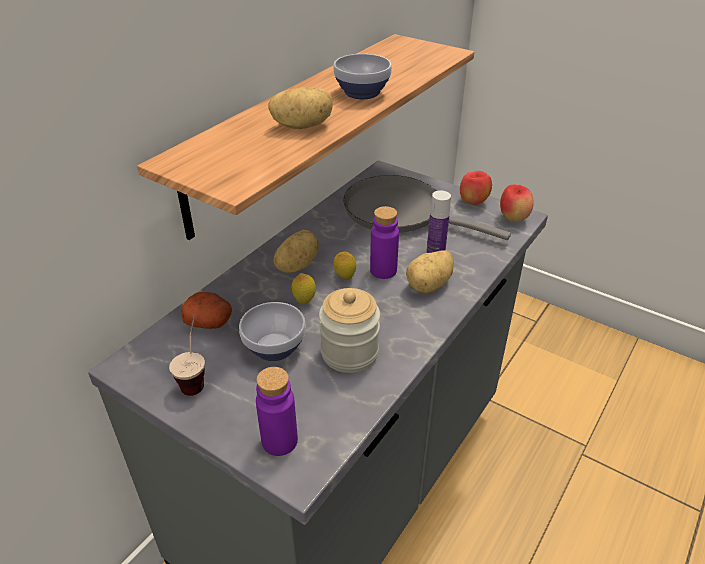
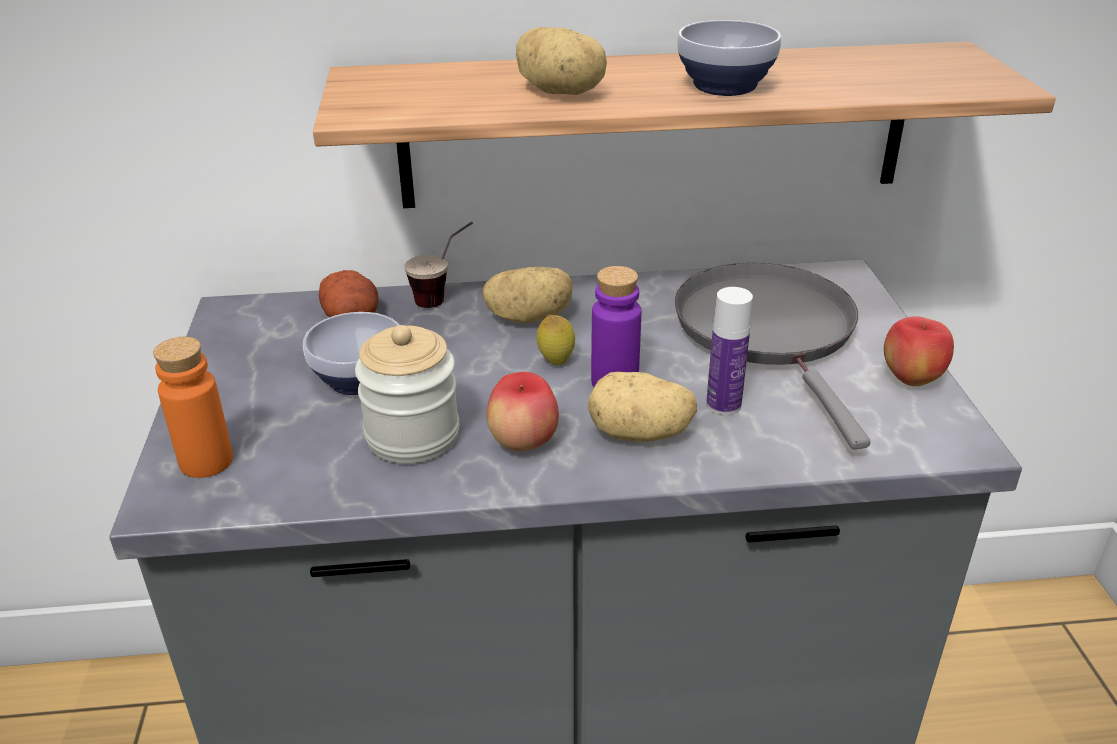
camera: 50 degrees right, 5 degrees down
cup [169,316,205,396] -> cup moved to [405,222,473,308]
purple bottle [256,367,298,456] -> orange bottle [153,337,233,478]
lemon [291,273,316,305] -> none
apple [500,184,534,222] -> apple moved to [487,372,559,451]

